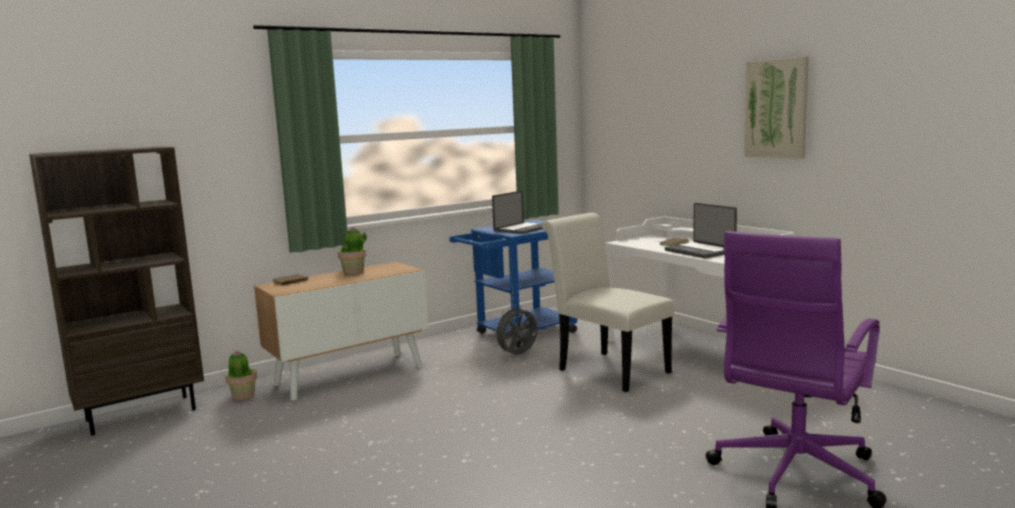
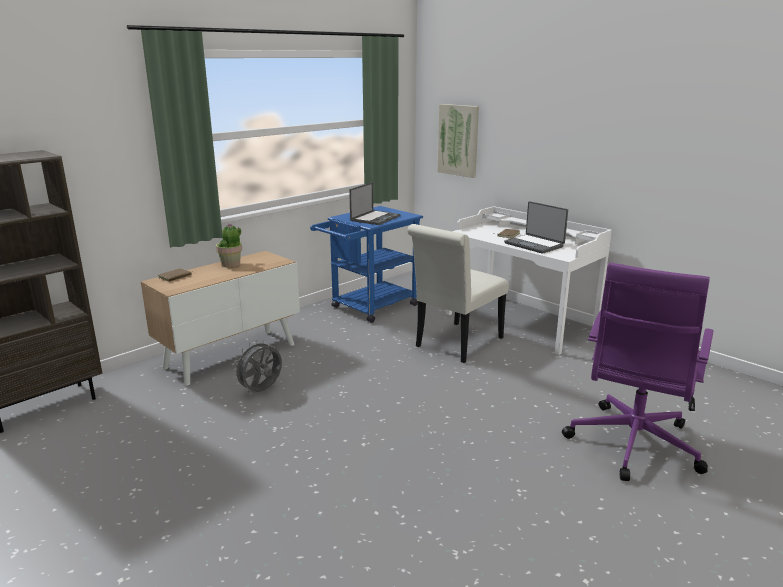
camera: 10 degrees left, 10 degrees up
potted plant [225,351,257,400] -> none
grey fan [493,305,538,355] -> grey fan moved to [232,340,282,392]
white chair [542,213,674,392] -> white chair turned 90 degrees counterclockwise [407,224,509,363]
picture [744,56,809,159] -> picture moved to [437,104,479,178]

